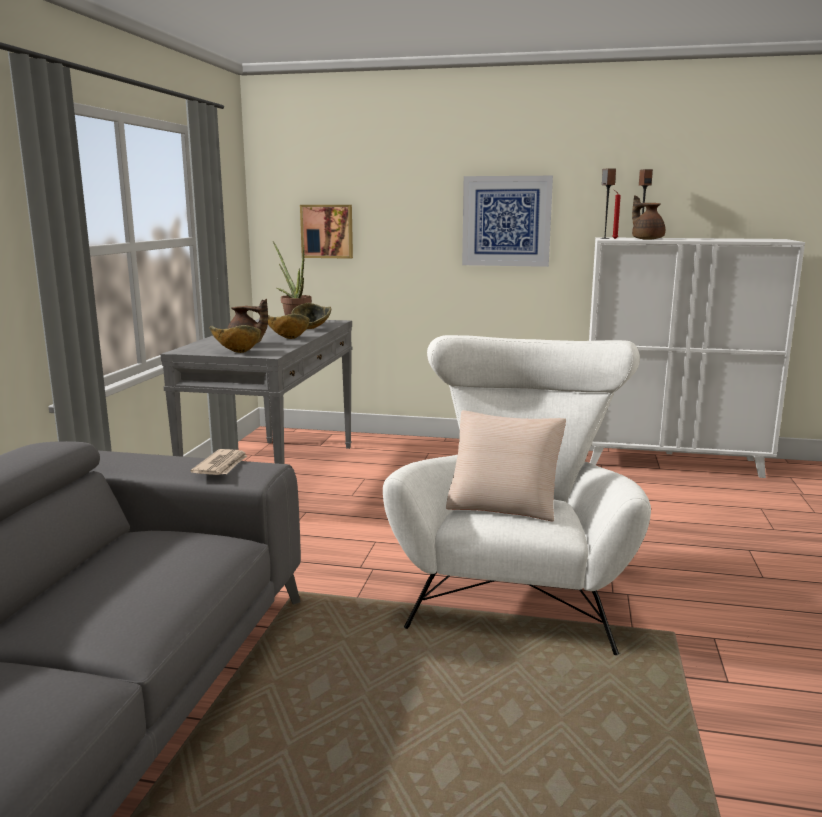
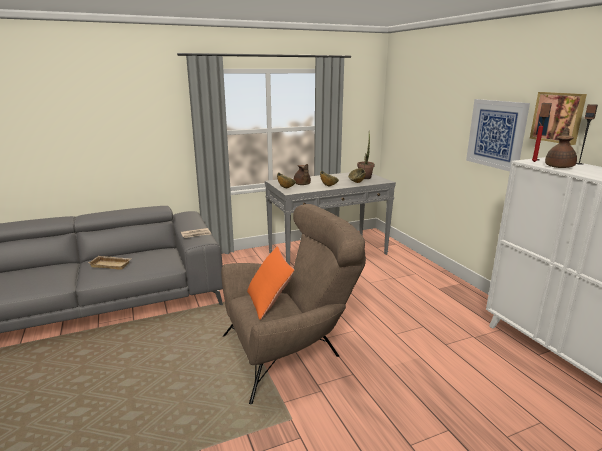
camera: 55 degrees right, 5 degrees up
picture [300,205,353,259] -> picture moved to [530,92,587,145]
white armchair [383,335,651,655] -> brown armchair [221,204,366,404]
beige pillow [446,410,566,522] -> orange pillow [247,246,294,320]
none -> beige tray [88,256,131,270]

